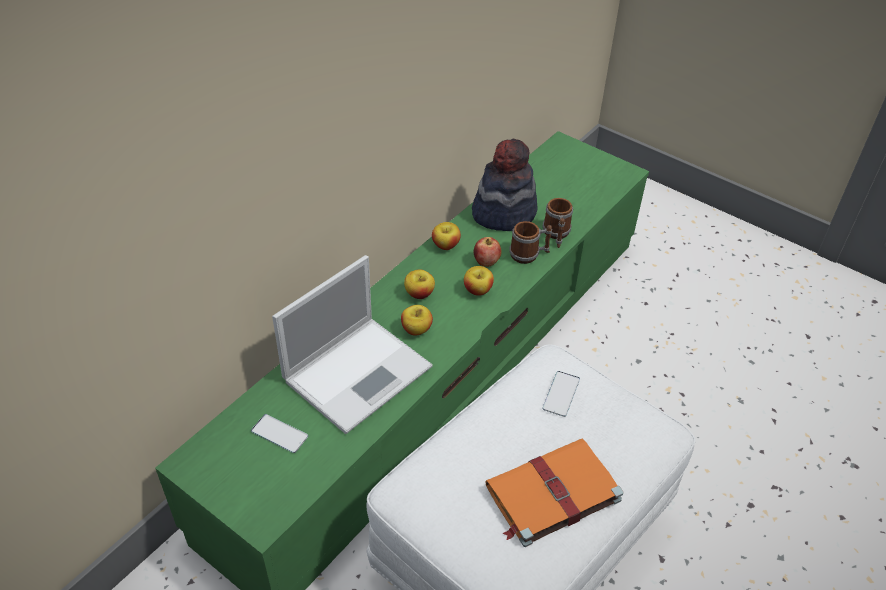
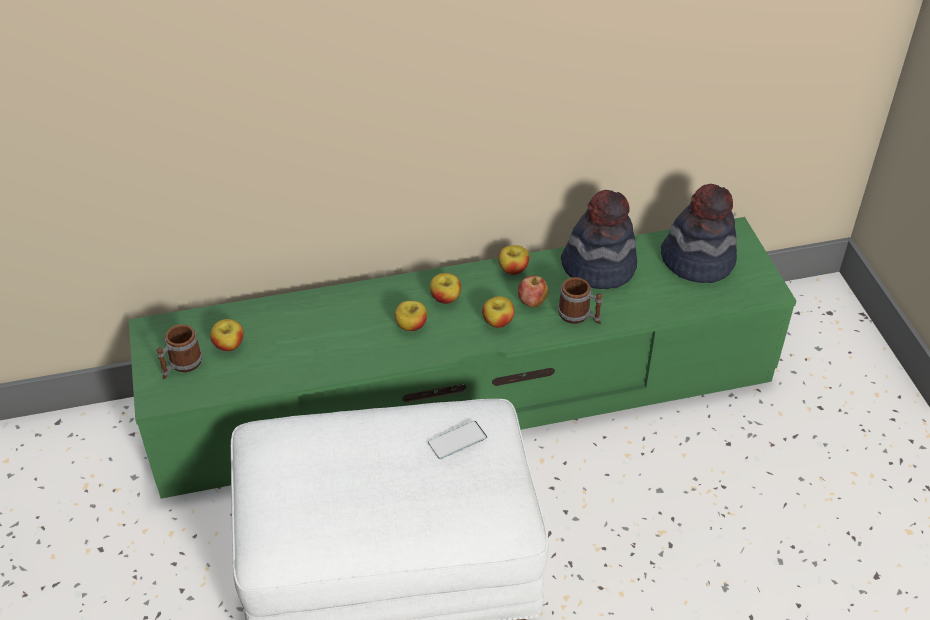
camera: 40 degrees right, 0 degrees up
phone [251,414,308,453] -> apple [210,319,243,351]
laptop [272,255,433,434] -> none
orange book [485,439,624,547] -> none
mug [543,198,573,248] -> mug moved to [156,324,203,379]
none -> hat [661,184,737,283]

